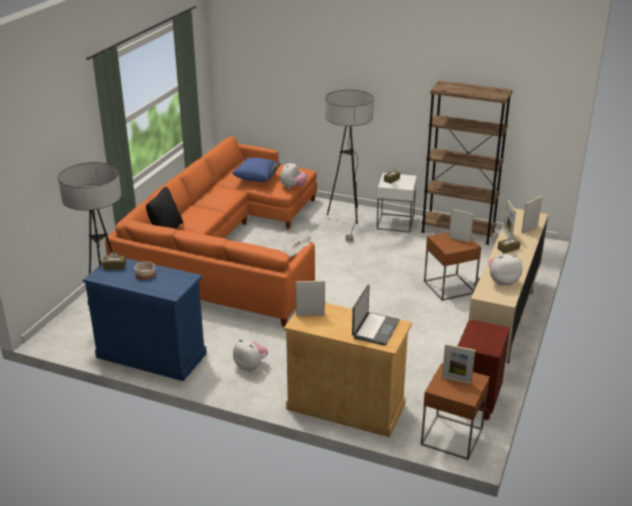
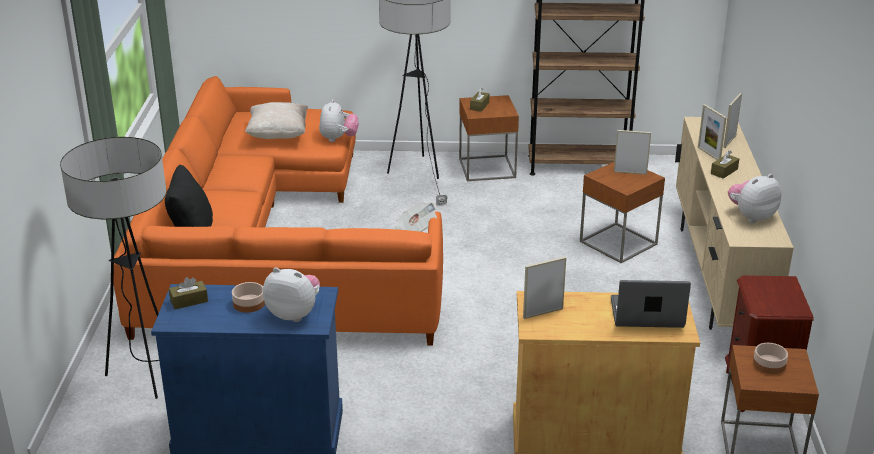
camera: 20 degrees left, 0 degrees up
blue pillow [232,157,281,182] -> beige pillow [245,102,308,139]
plush toy [233,339,268,372] -> plush toy moved to [263,268,320,322]
laptop [352,284,400,346] -> laptop turned 90 degrees counterclockwise [611,280,691,328]
white side table [376,173,417,233] -> brown side table [459,95,519,181]
picture frame [442,344,475,384] -> bowl [753,343,788,374]

